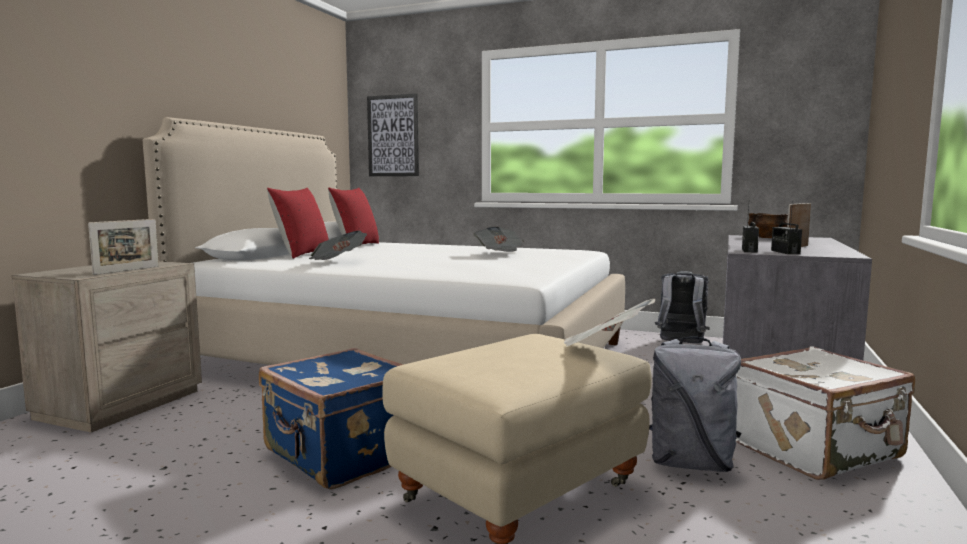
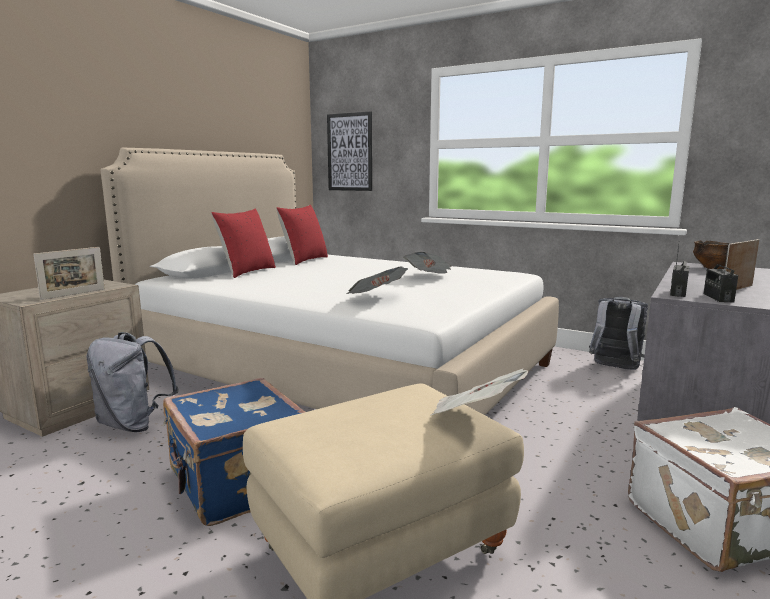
camera: 10 degrees right, 5 degrees up
newspaper [309,230,367,260] -> newspaper moved to [346,266,408,294]
grey backpack [649,336,741,472] -> grey backpack moved to [86,332,179,432]

